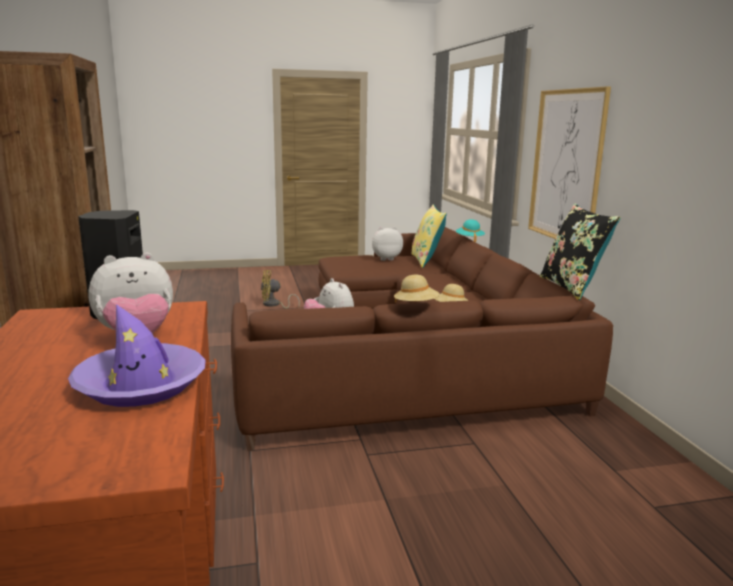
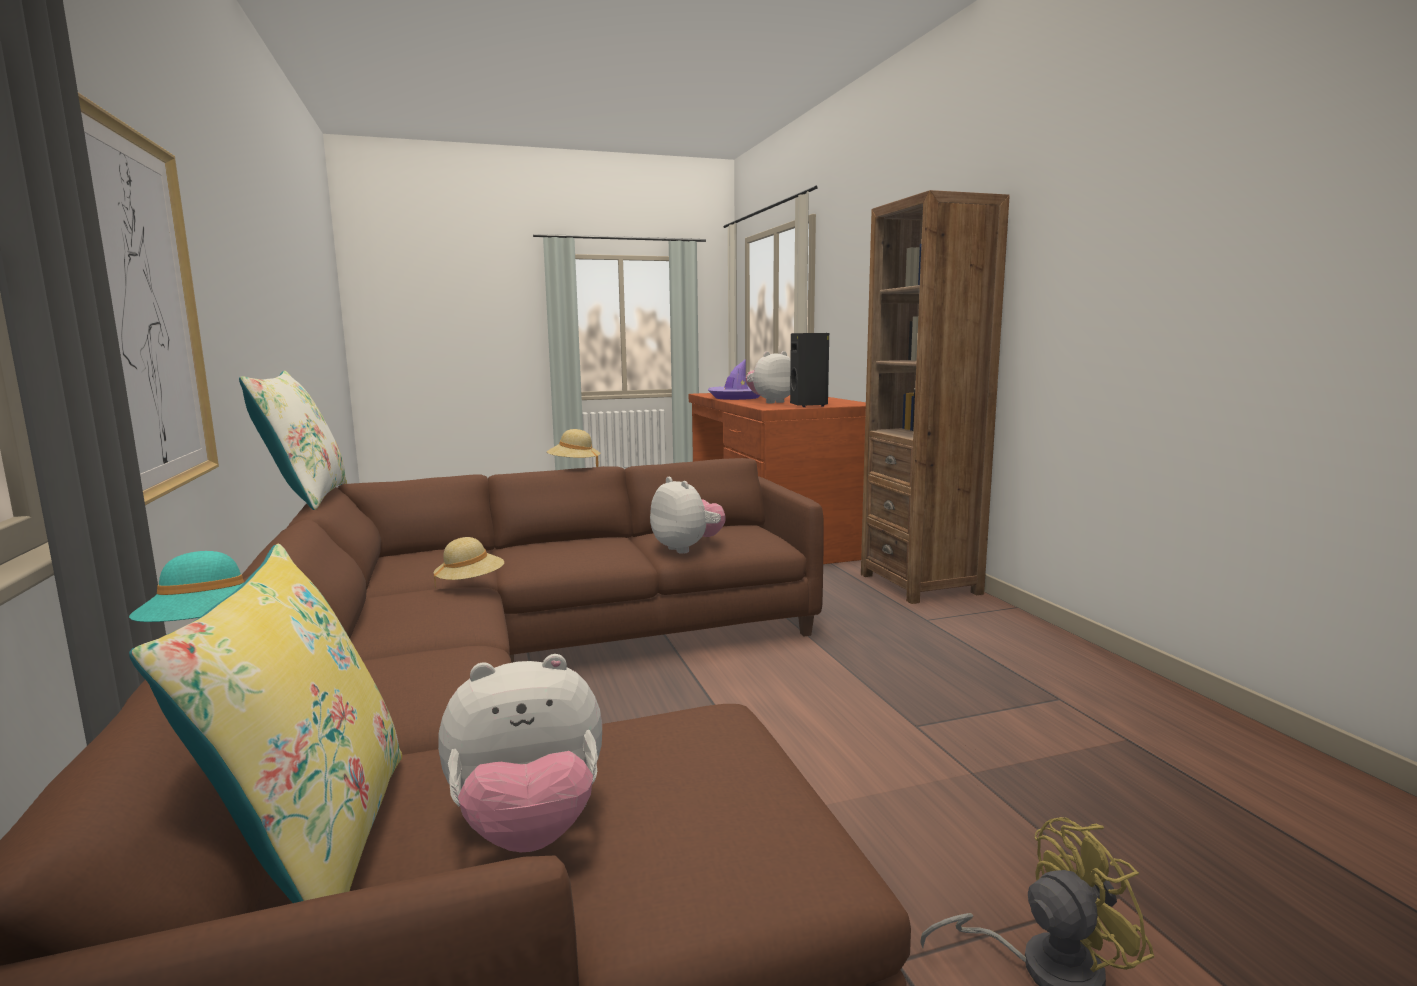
camera: 175 degrees right, 5 degrees down
black pillow [540,204,621,300] -> white pillow [239,371,347,510]

